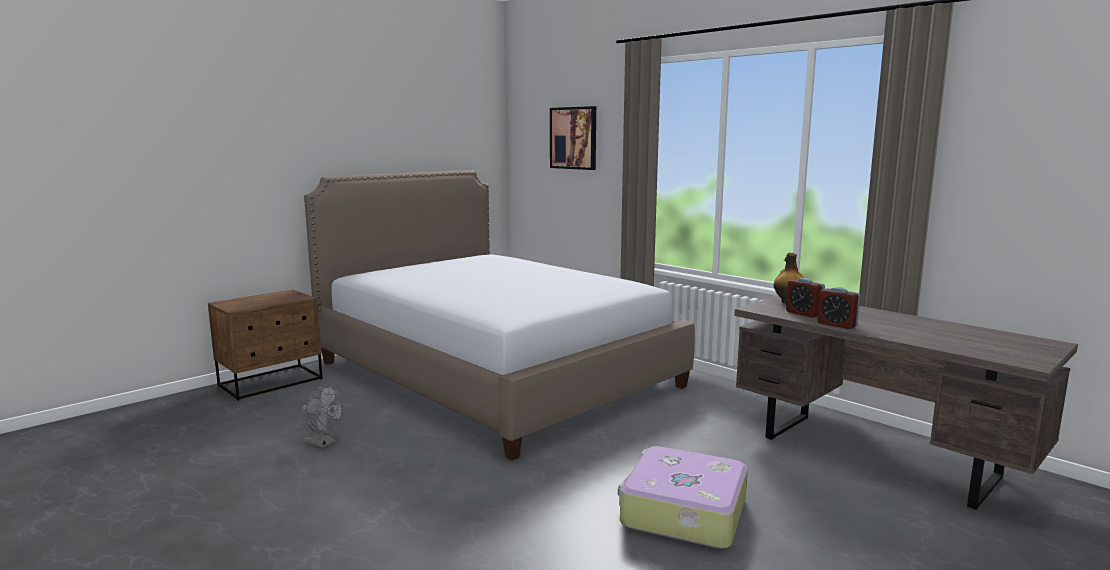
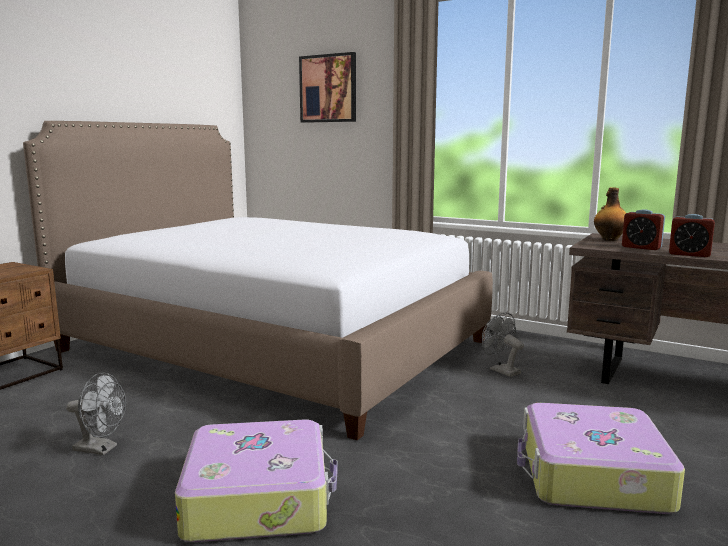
camera: 15 degrees left, 0 degrees up
none -> suitcase [175,420,338,542]
none -> grey fan [482,313,524,377]

